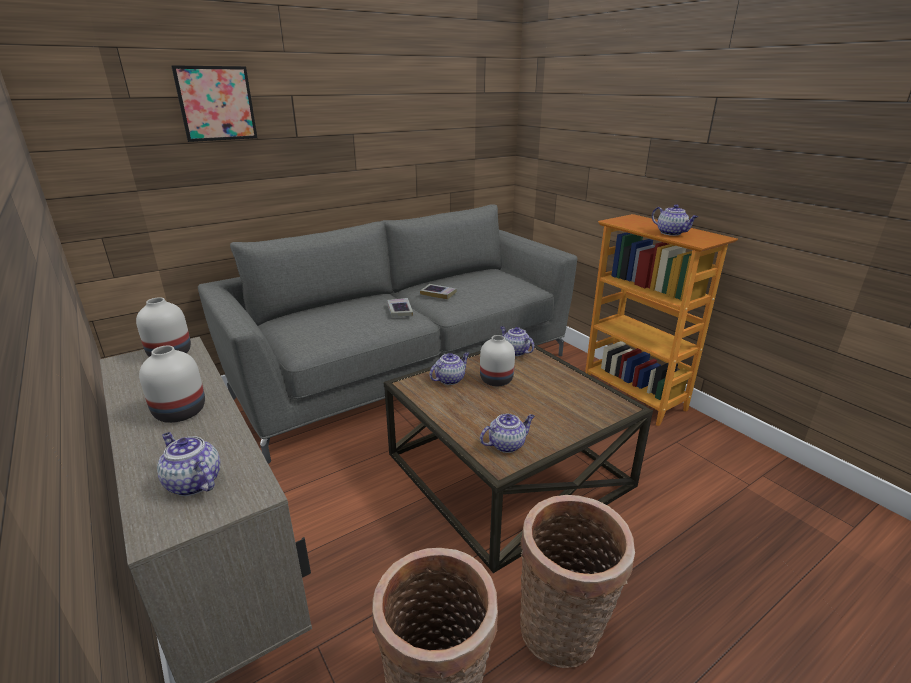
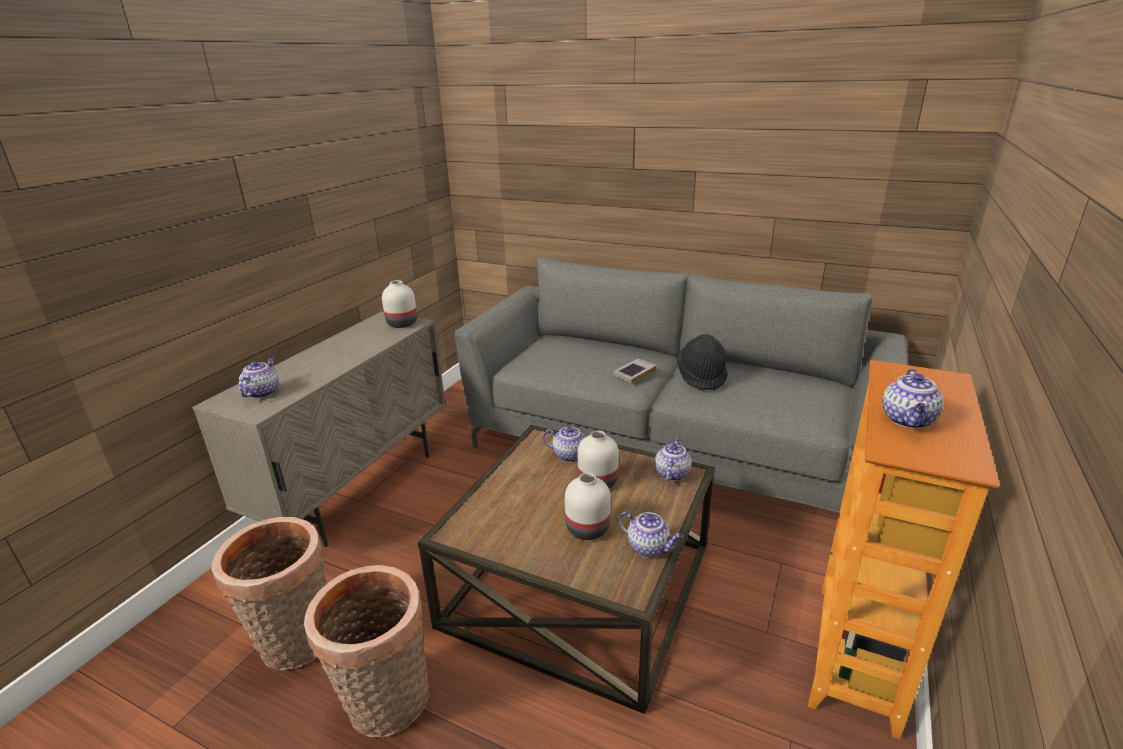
camera: 60 degrees right, 0 degrees up
white vase [139,346,205,423] -> white vase moved to [565,473,611,540]
picture [171,65,257,142] -> none
book [420,284,457,300] -> black hat [677,334,728,390]
teapot [480,414,535,453] -> teapot moved to [618,512,683,557]

